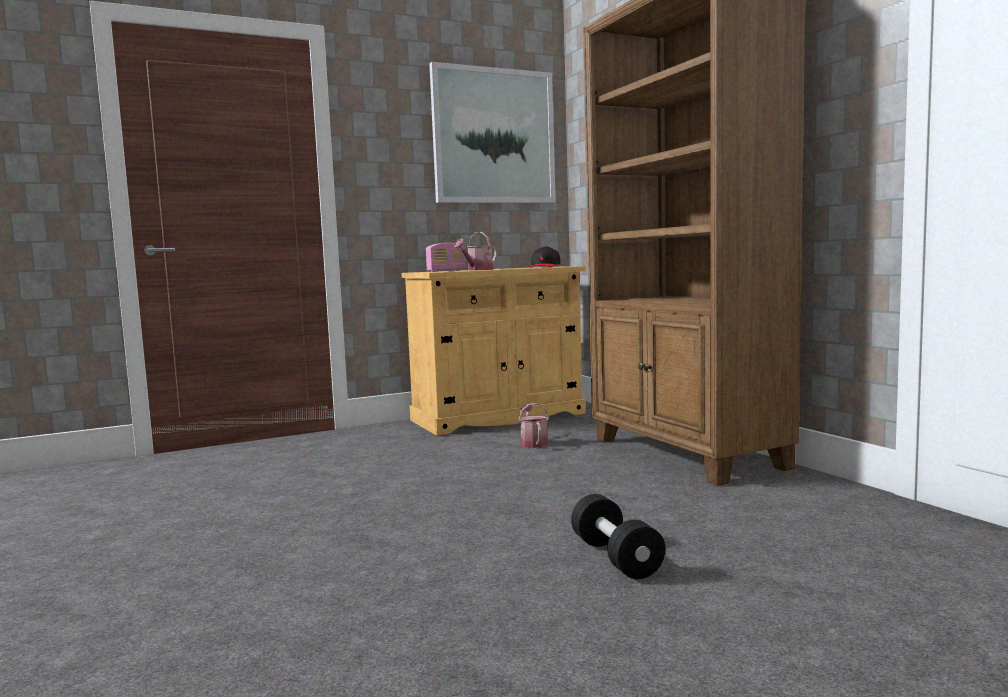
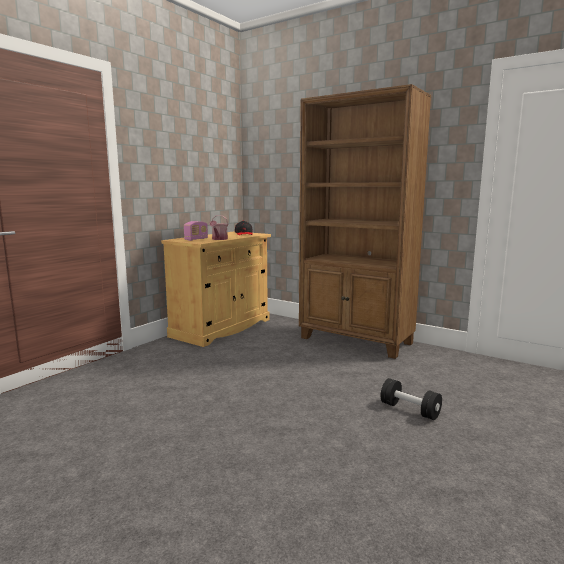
camera: 30 degrees left, 5 degrees up
picture [429,62,556,203] -> none
watering can [518,403,549,448] -> none

